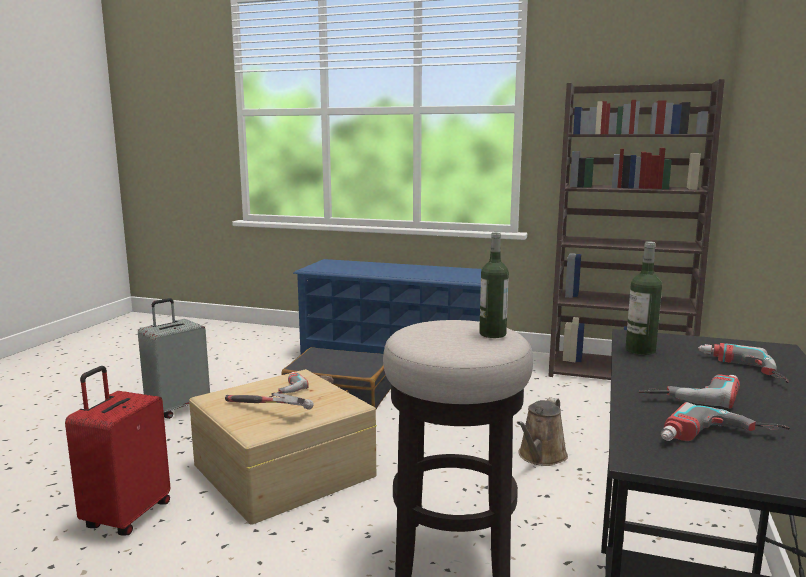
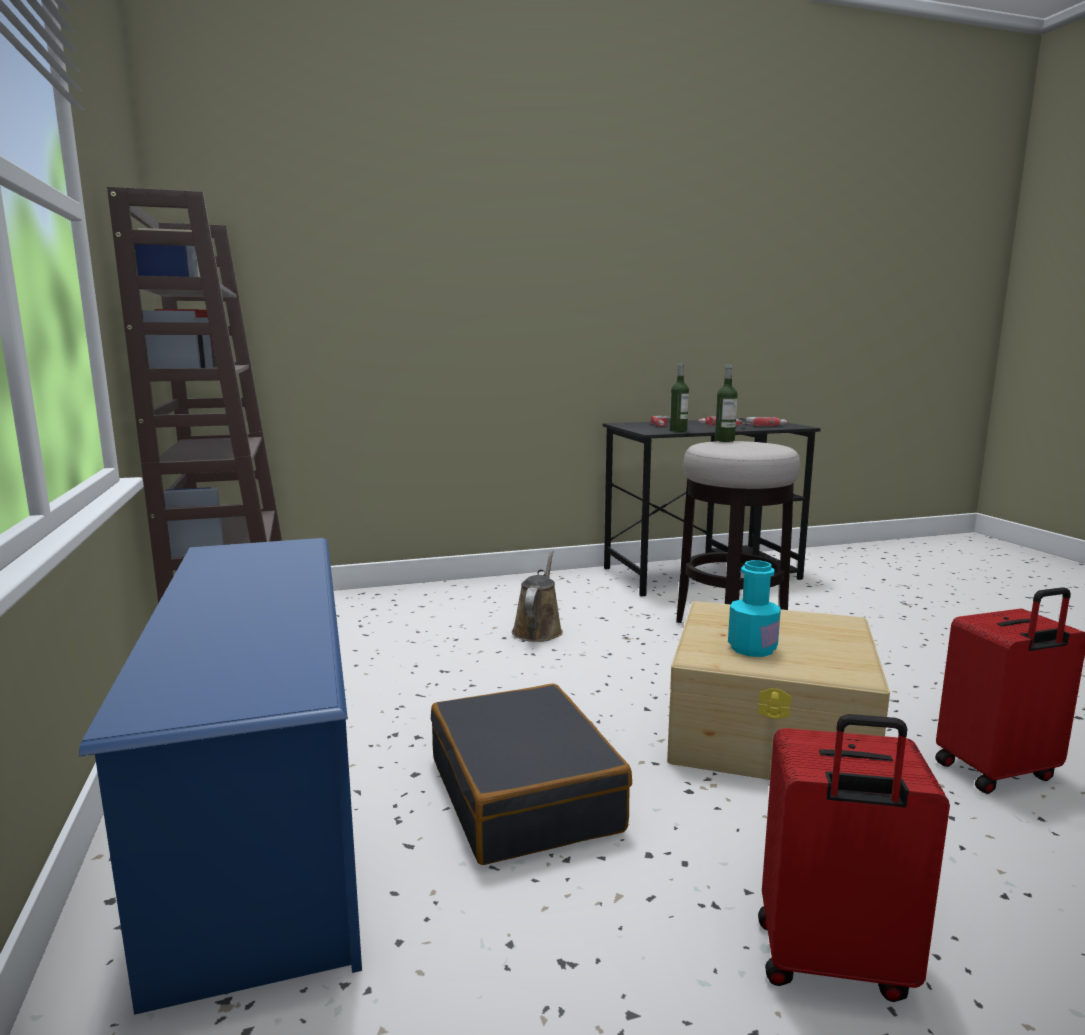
camera: 125 degrees left, 0 degrees up
grey suitcase [138,298,210,419] -> red suitcase [758,714,950,1002]
hammer [225,393,313,410] -> none
power drill [269,372,309,397] -> turquoise bottle [728,560,781,657]
brown watering can [517,397,568,466] -> brown watering can turned 75 degrees counterclockwise [512,550,563,642]

